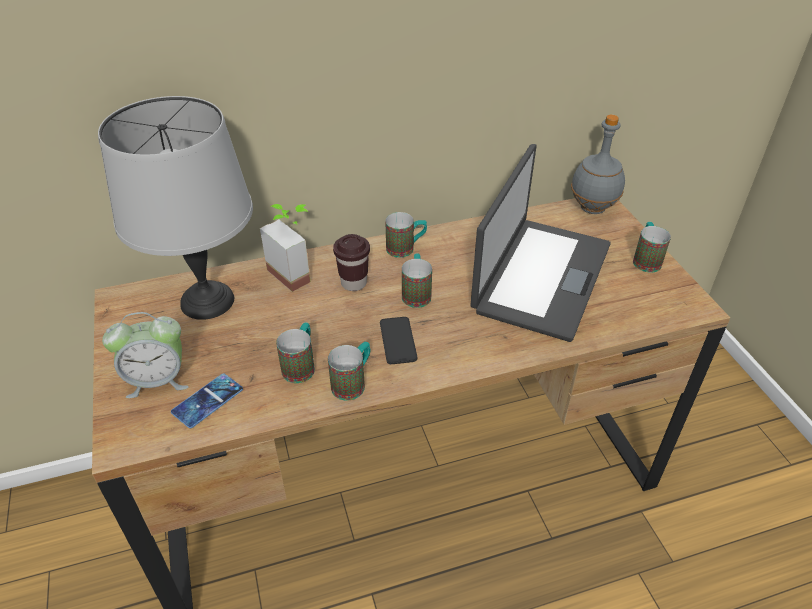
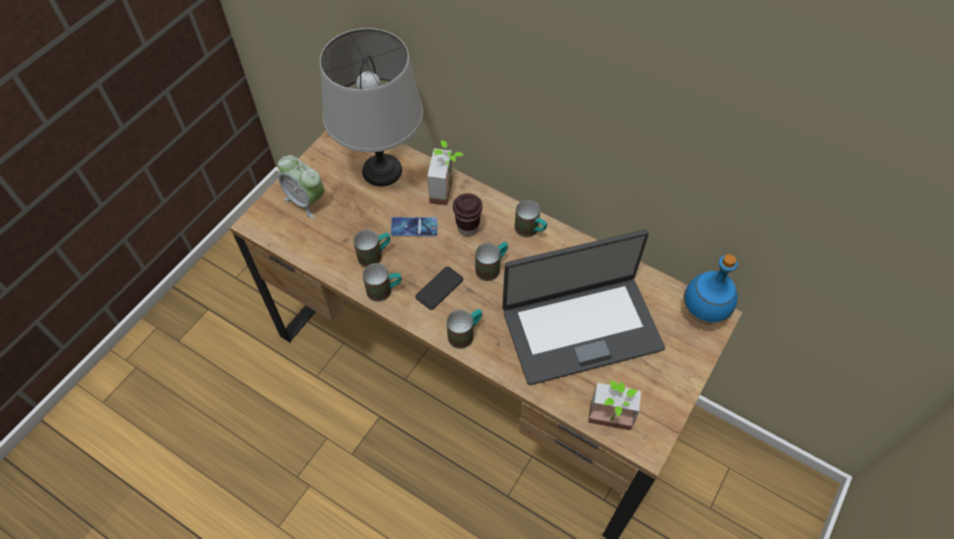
camera: 50 degrees right, 15 degrees up
phone [171,374,243,428] -> phone moved to [391,217,438,236]
grey bottle [571,115,625,214] -> blue bottle [683,254,738,325]
mug [633,222,671,273] -> mug moved to [447,309,482,349]
none -> potted plant [588,380,641,430]

